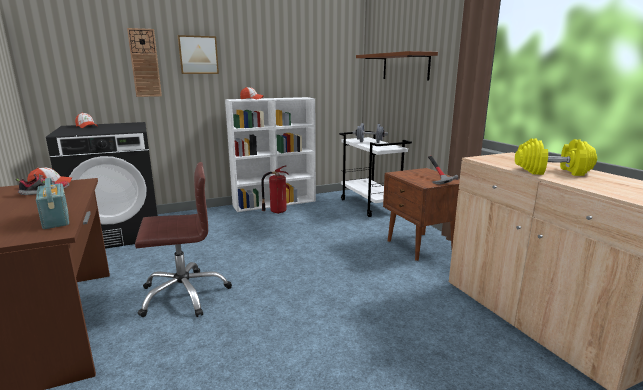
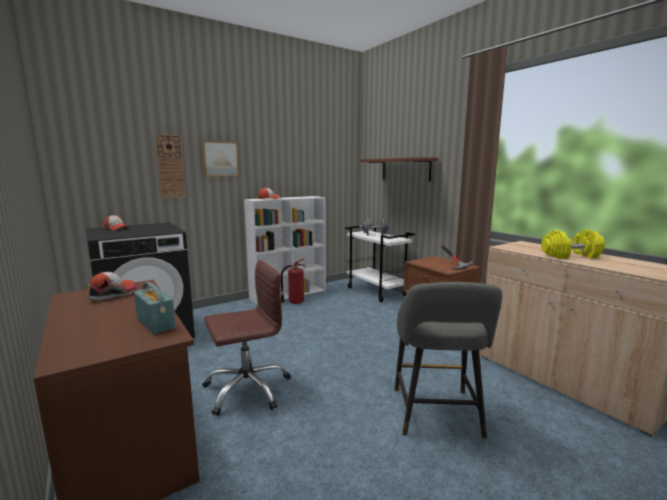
camera: 10 degrees left, 5 degrees down
none -> grey stool [394,282,502,439]

